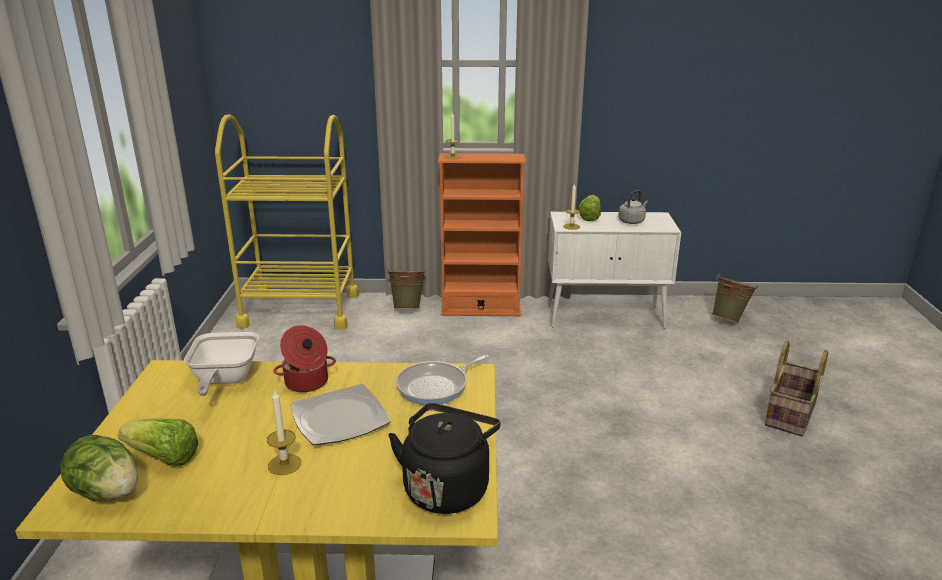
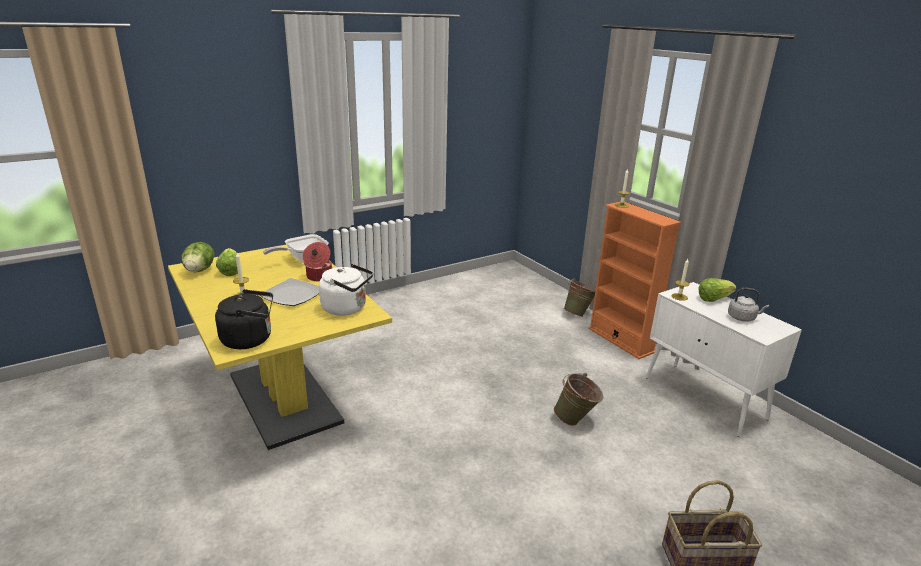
camera: 55 degrees right, 0 degrees up
yellow cart [215,114,359,330] -> none
frying pan [396,355,489,405] -> white kettle [319,264,373,316]
green bucket [712,274,758,322] -> green bucket moved to [554,373,603,426]

